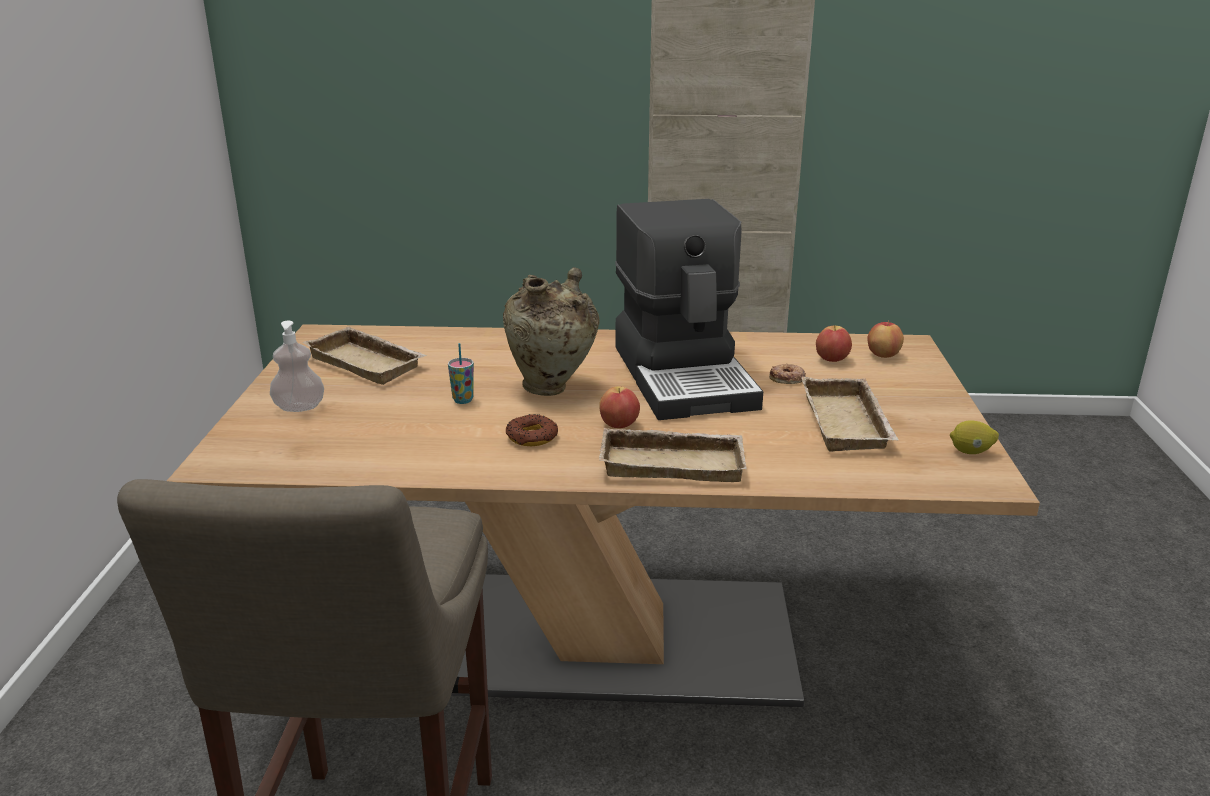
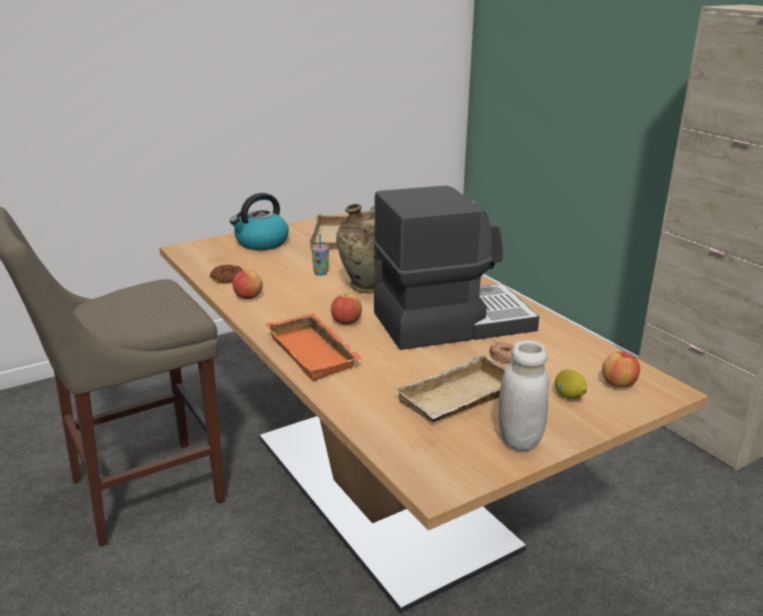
camera: 55 degrees right, 0 degrees up
soap dispenser [270,321,324,412] -> kettle [230,193,289,250]
donut [506,414,558,446] -> donut moved to [210,265,244,284]
beige tray [599,428,747,482] -> orange tray [266,314,363,381]
coffee machine [615,199,763,420] -> coffee machine turned 150 degrees counterclockwise [373,185,539,350]
apple [816,326,852,362] -> apple moved to [232,270,263,299]
lemon [950,420,999,454] -> lemon moved to [555,369,587,399]
none -> white jar [499,340,549,451]

